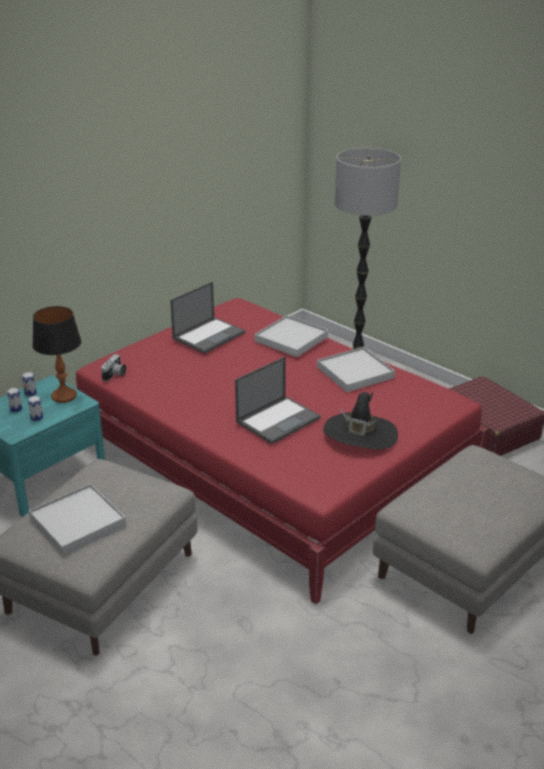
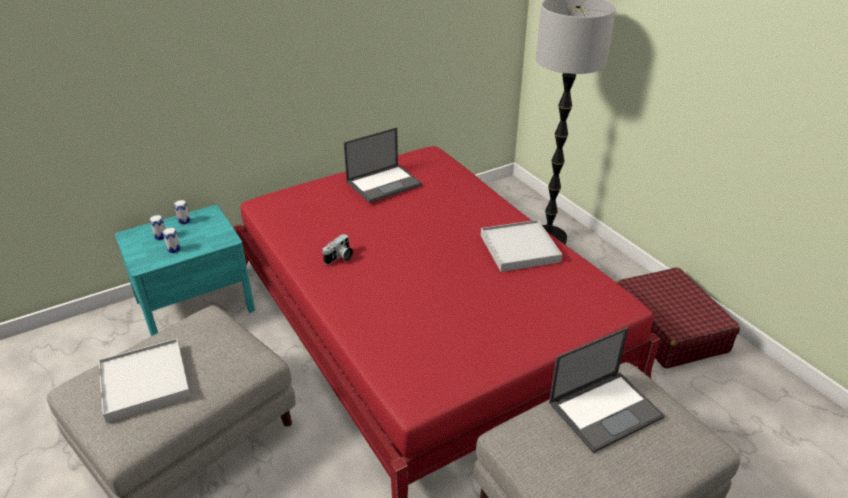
camera: 15 degrees right, 5 degrees up
table lamp [32,306,81,403] -> none
camera [101,354,126,381] -> camera moved to [323,234,353,265]
laptop [235,357,321,444] -> laptop moved to [549,327,665,453]
white tray [254,315,328,357] -> none
black hat [323,392,398,449] -> none

